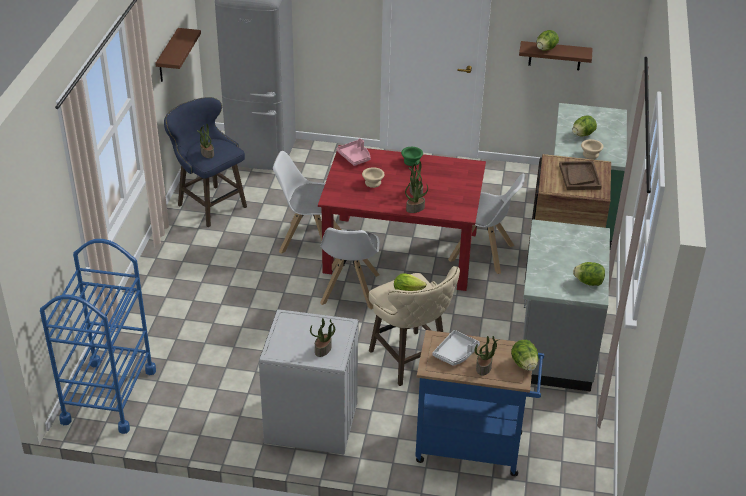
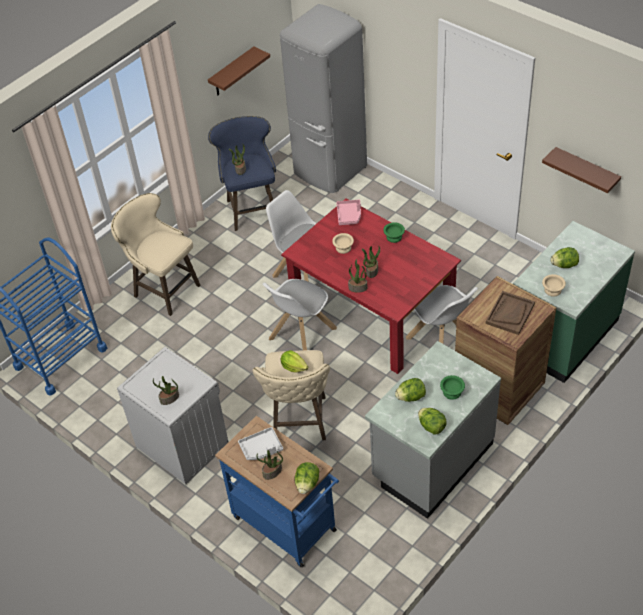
camera: 35 degrees right, 10 degrees up
lettuce [537,30,559,51] -> lettuce moved to [395,378,426,402]
none -> beige stool [111,193,201,316]
none -> green bowl [440,375,465,400]

